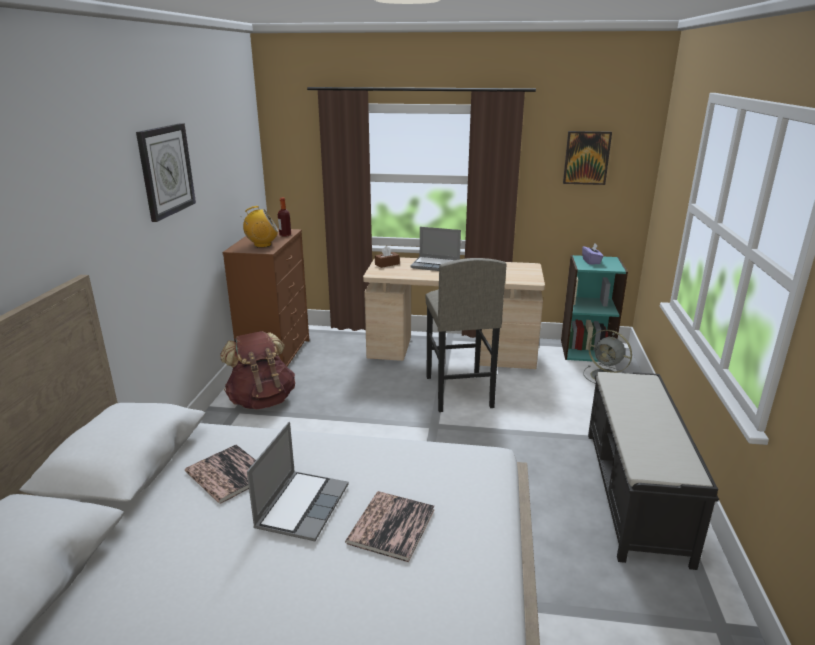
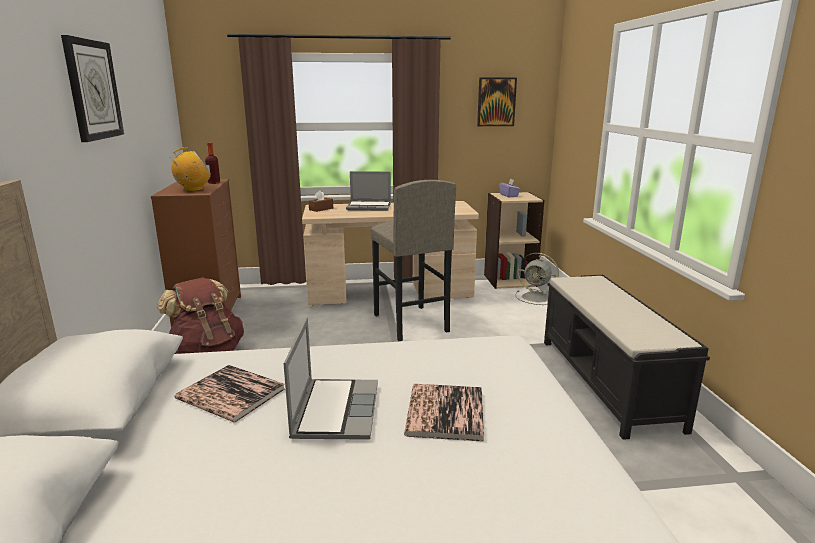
camera: 15 degrees left, 5 degrees down
turquoise bookcase [561,255,628,362] -> beige bookcase [484,192,544,289]

